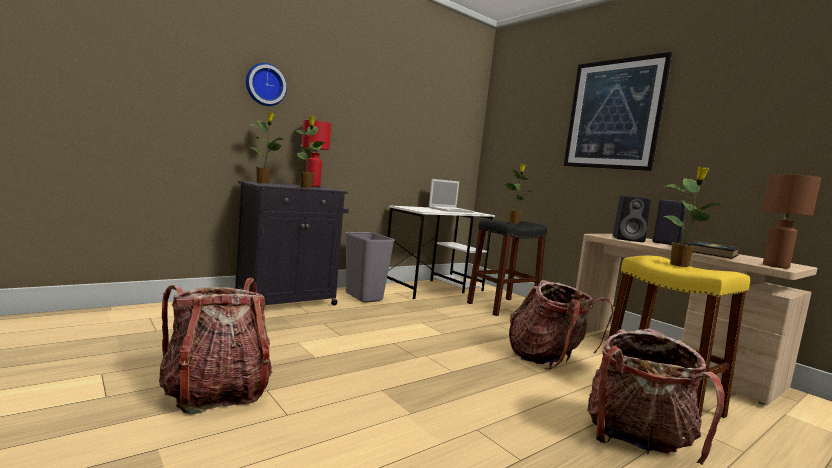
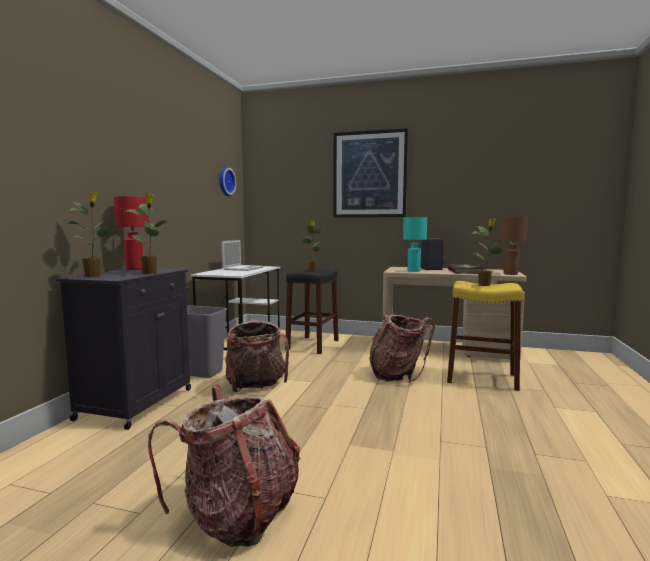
camera: 35 degrees left, 0 degrees up
wall clock [246,63,287,106] -> wall clock moved to [219,166,237,196]
backpack [587,328,725,465] -> backpack moved to [226,319,289,392]
black speaker [613,195,651,242] -> turquoise table lamp [403,217,427,272]

